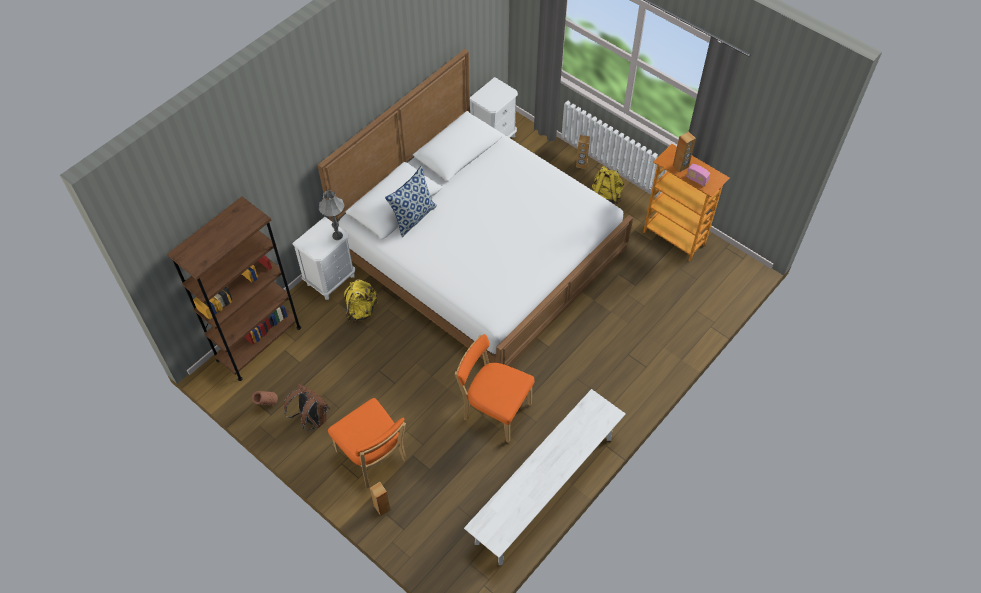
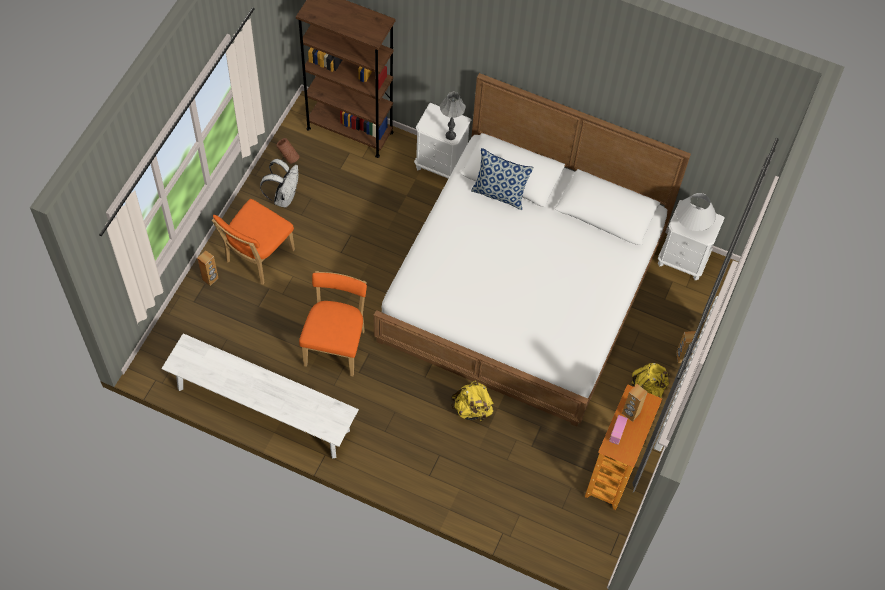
camera: 70 degrees right, 5 degrees up
brown backpack [284,383,330,431] -> white backpack [260,159,298,208]
yellow backpack [344,279,379,323] -> yellow backpack moved to [451,380,494,422]
none -> white table lamp [676,193,716,231]

